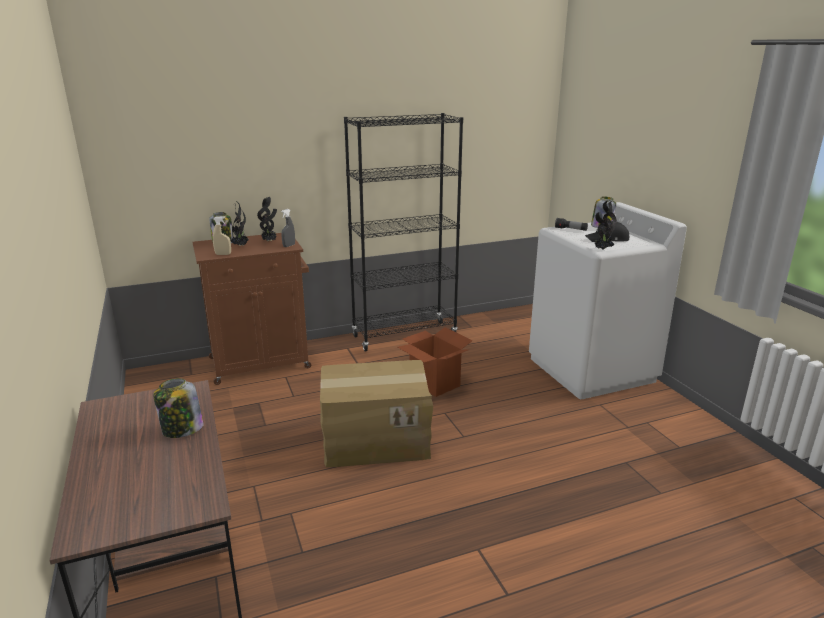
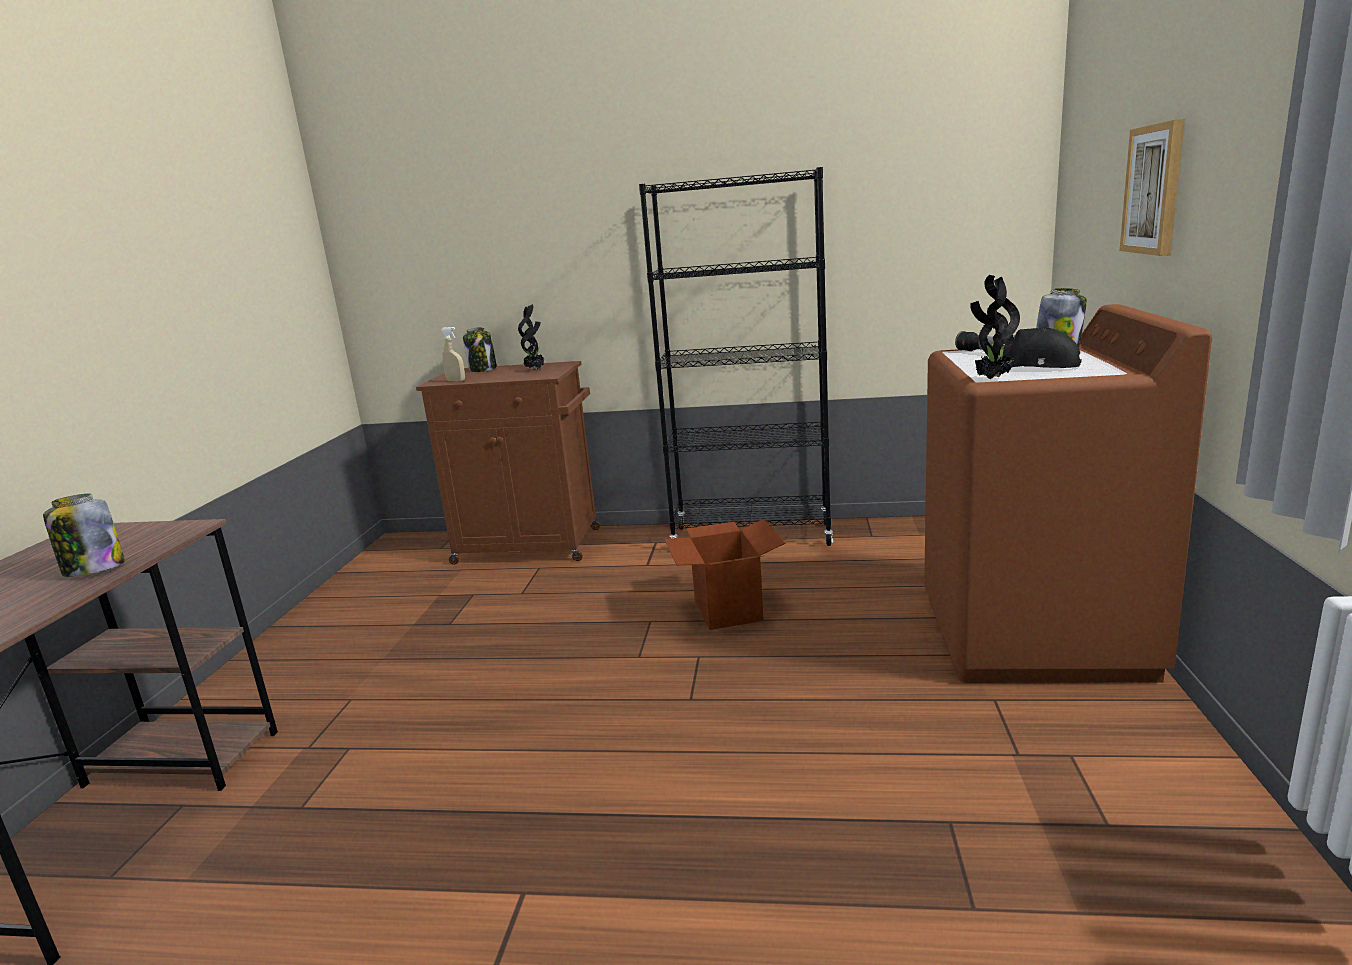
camera: 30 degrees right, 5 degrees down
potted plant [231,200,249,246] -> none
grey spray bottle [281,209,295,247] -> none
cardboard box [320,360,433,467] -> none
white washing machine [529,202,687,399] -> brown washing machine [924,304,1212,683]
none -> picture [1120,119,1185,256]

